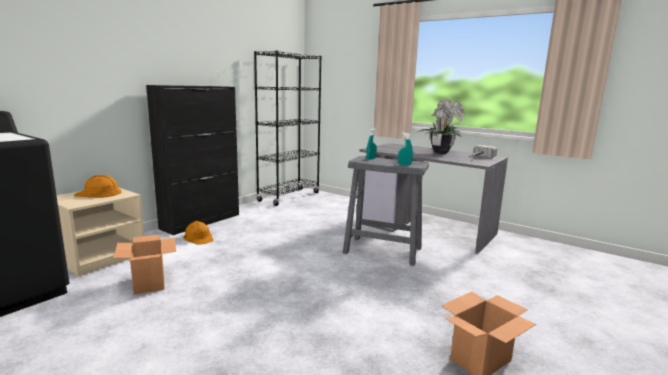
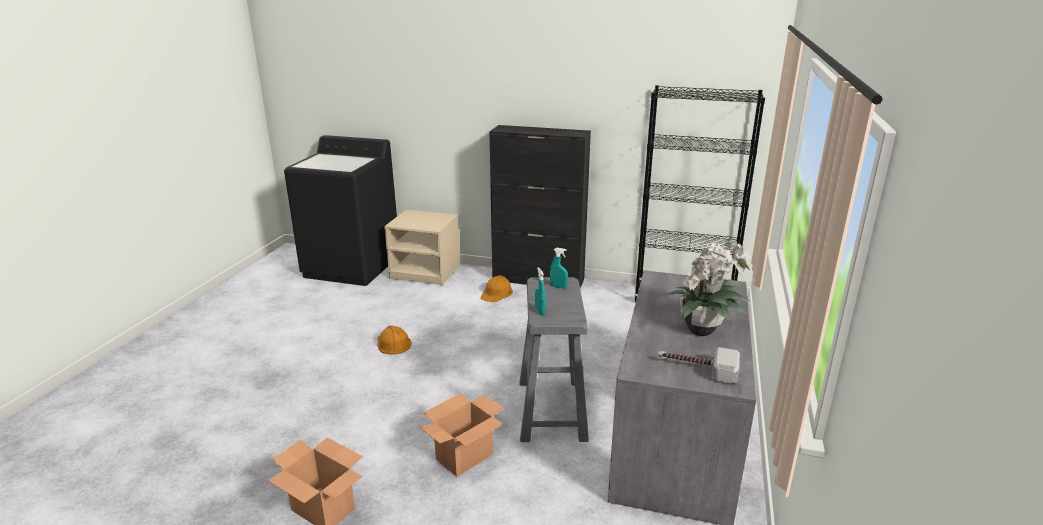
camera: 70 degrees right, 10 degrees up
orange hard hat [74,175,122,198] -> orange hard hat moved to [377,325,412,355]
cardboard box [114,235,176,294] -> cardboard box moved to [420,393,505,477]

